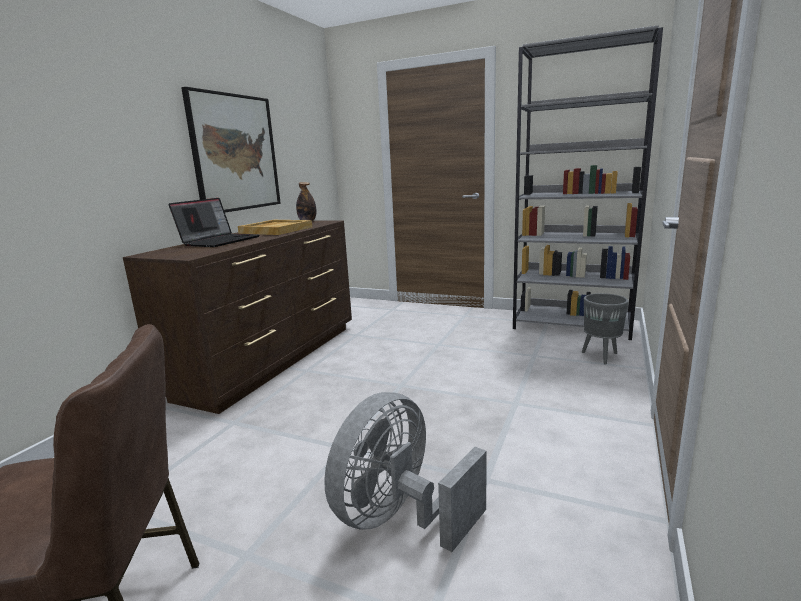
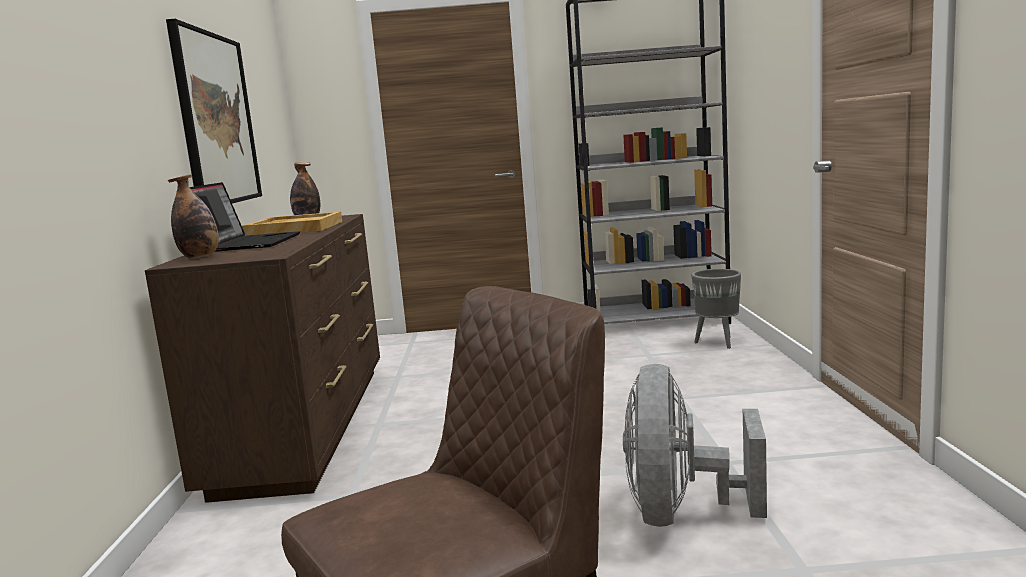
camera: 25 degrees left, 5 degrees down
none -> bottle [168,174,219,258]

